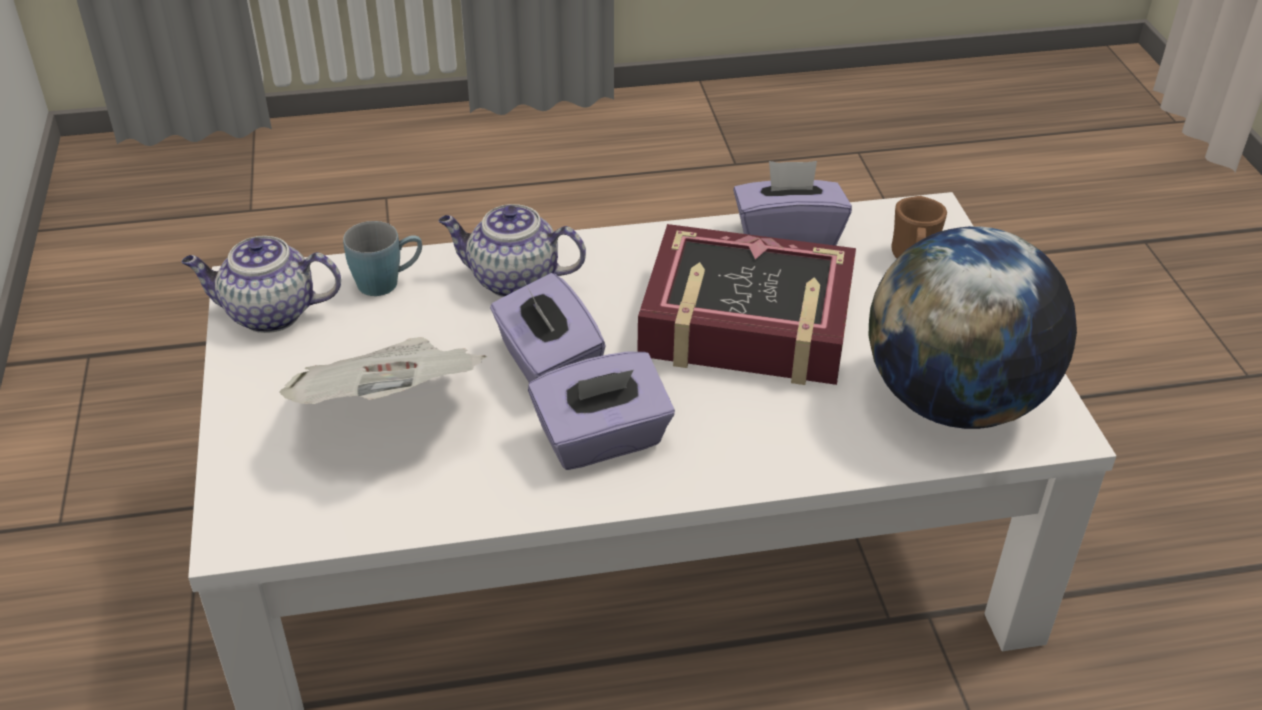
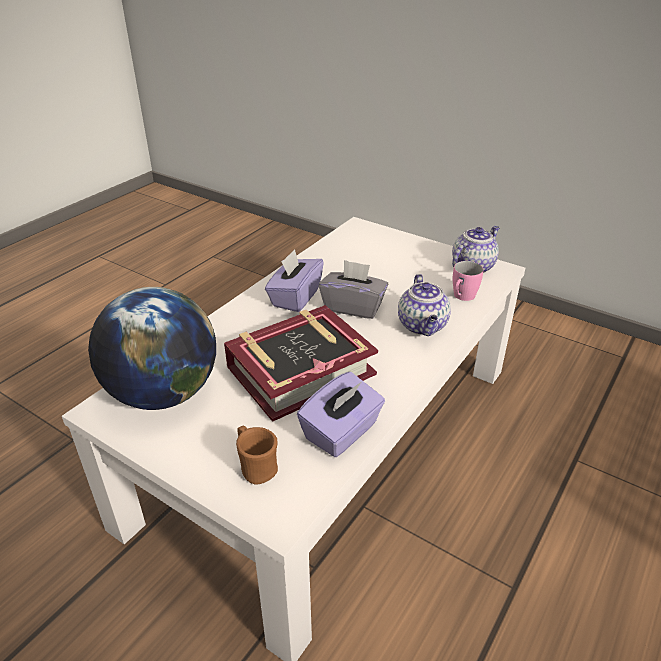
camera: 135 degrees right, 5 degrees down
newspaper [279,337,487,404] -> none
blue mug [343,221,422,296] -> pink mug [453,261,483,301]
teapot [439,204,586,297] -> teapot turned 120 degrees clockwise [398,274,451,336]
purple tissue box [490,273,606,383] -> grey tissue box [319,260,389,319]

